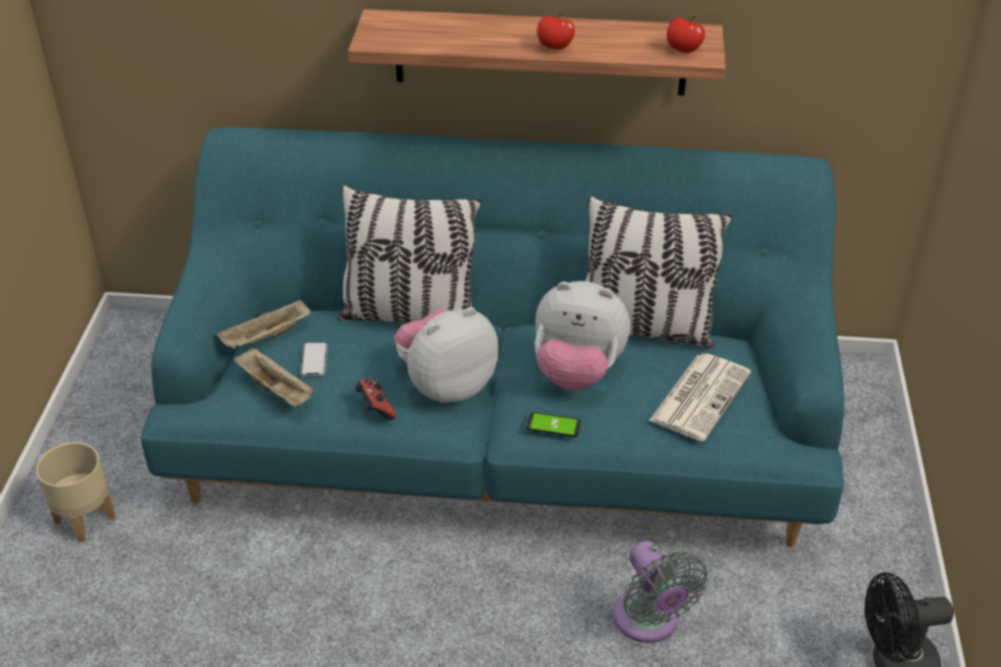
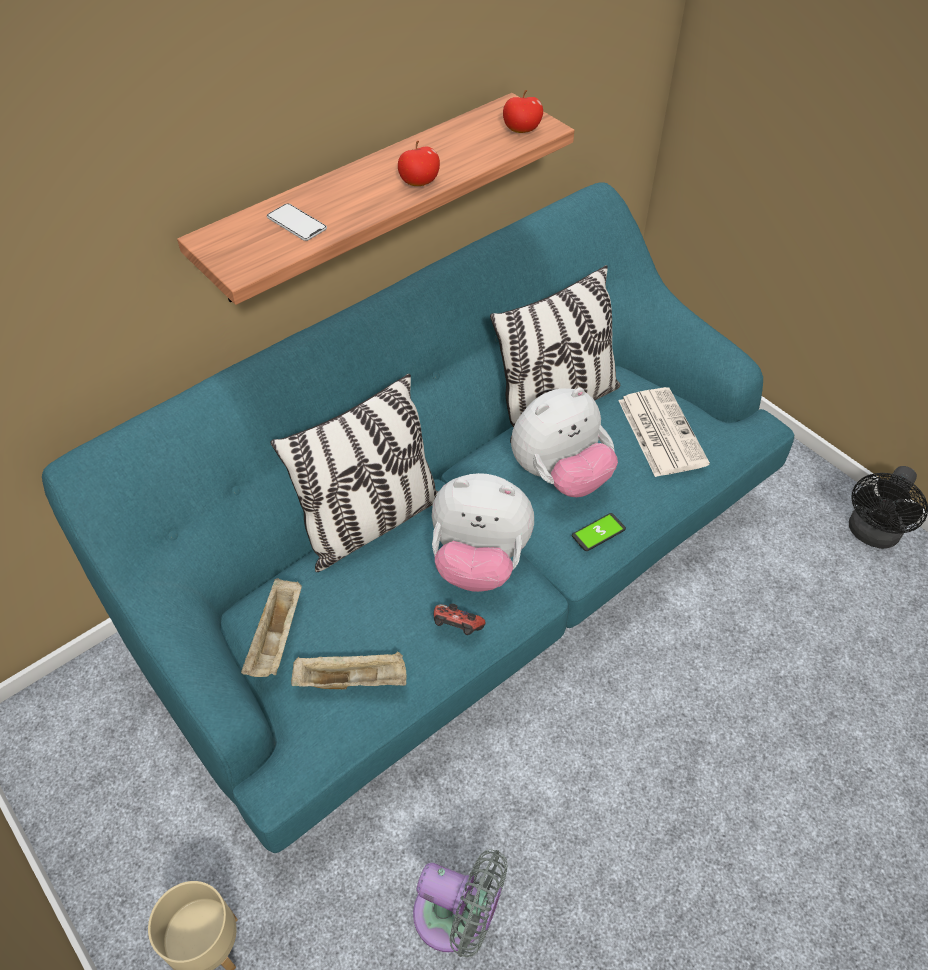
camera: 45 degrees left, 10 degrees up
phone [300,342,328,376] -> phone moved to [267,203,327,241]
plush toy [394,307,499,403] -> plush toy turned 90 degrees counterclockwise [432,473,534,592]
grey fan [613,541,708,643] -> grey fan moved to [413,849,508,958]

